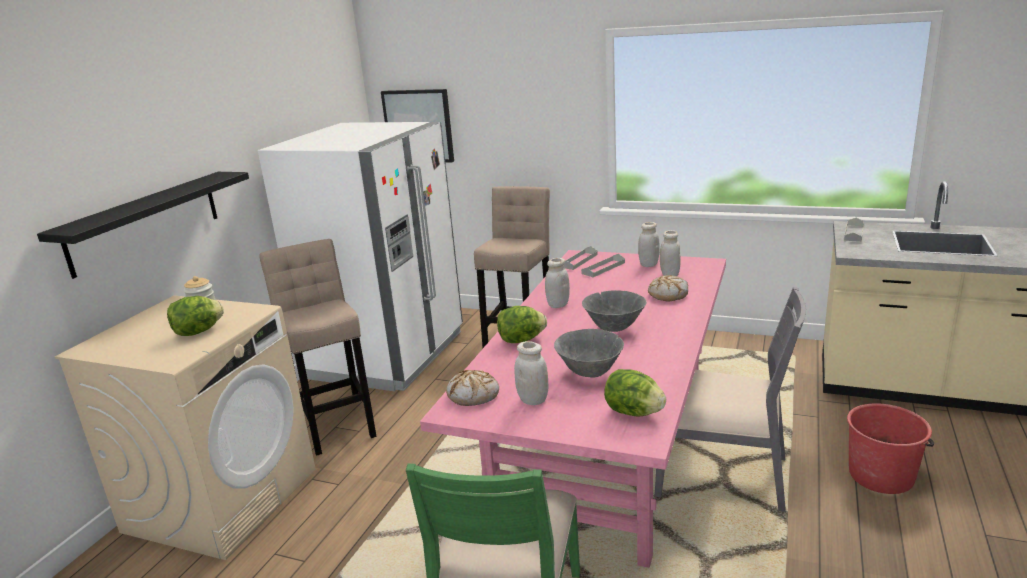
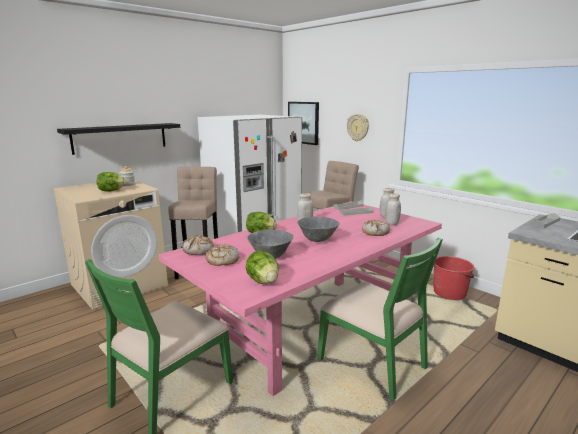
camera: 25 degrees right, 5 degrees down
white jar [514,341,548,405] -> bread [206,244,239,266]
grey chair [654,287,806,512] -> green chair [317,237,443,400]
red bucket [847,403,934,494] -> red bucket moved to [434,256,475,300]
none -> wall clock [347,114,369,141]

